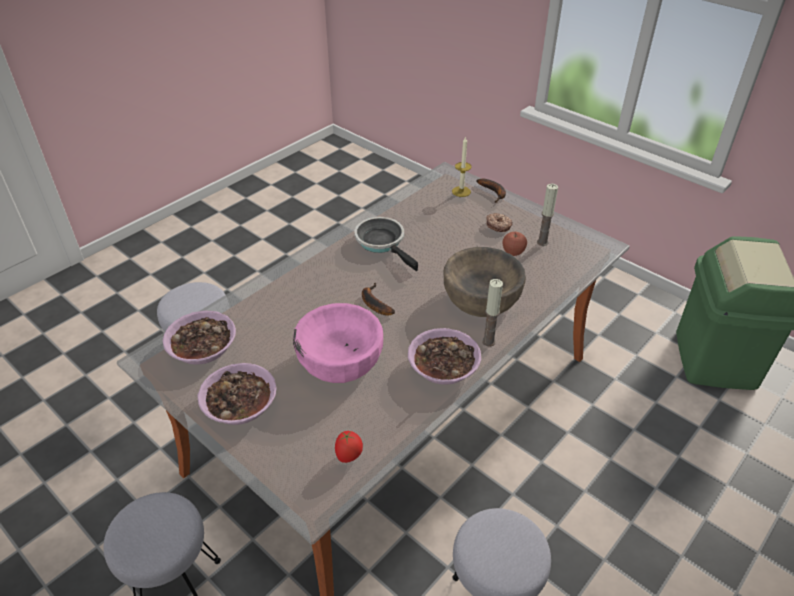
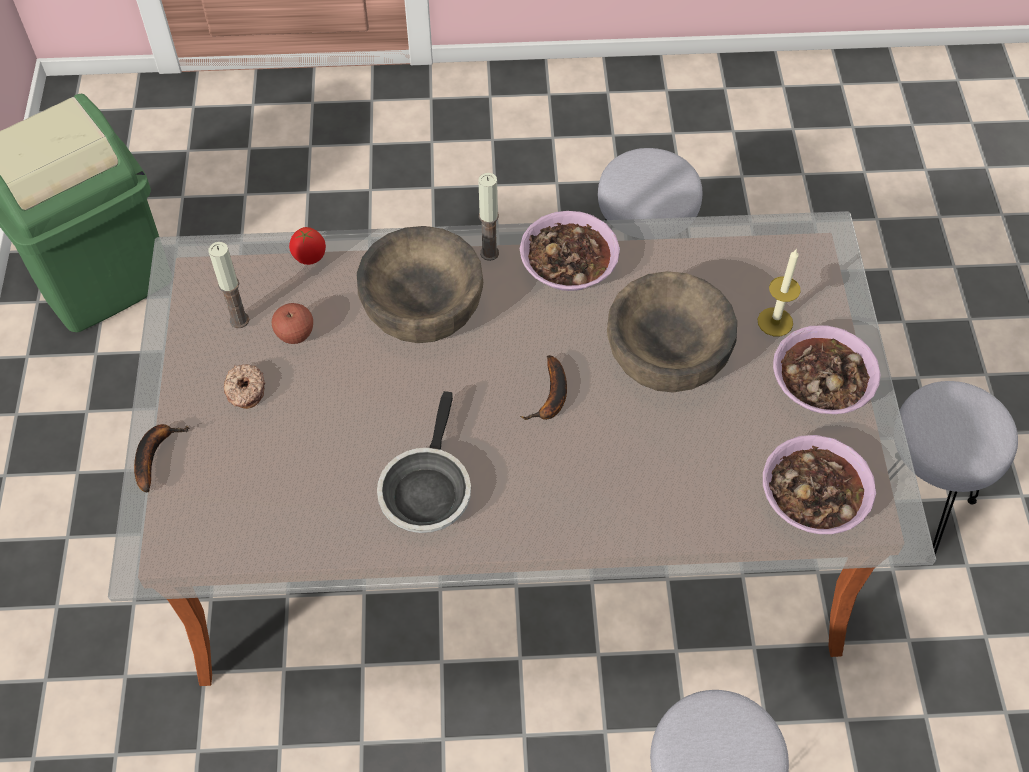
camera: 135 degrees left, 15 degrees up
pink bowl [293,303,383,383] -> brown bowl [607,271,737,392]
tomato [335,431,363,463] -> tomato moved to [289,227,326,265]
candle [452,136,472,197] -> candle moved to [757,248,801,336]

